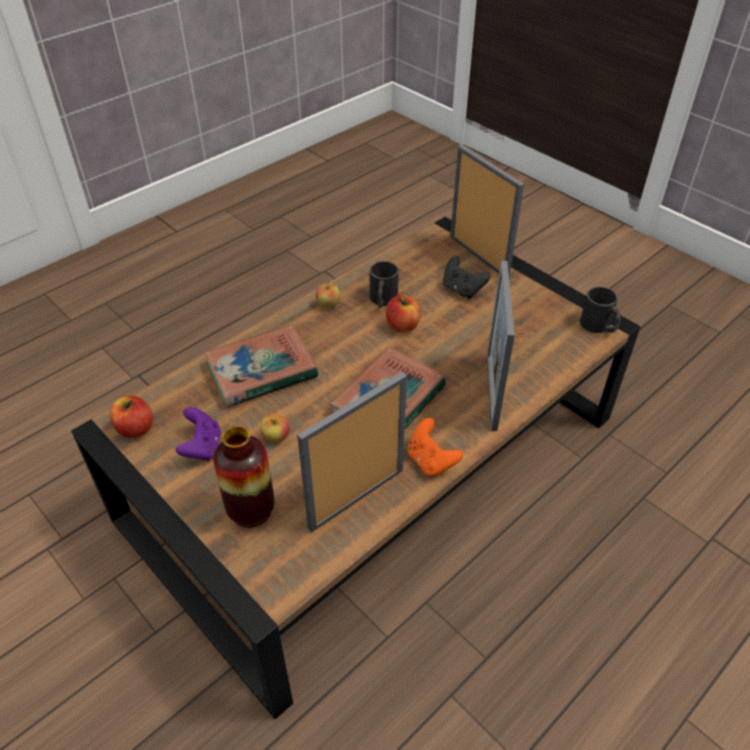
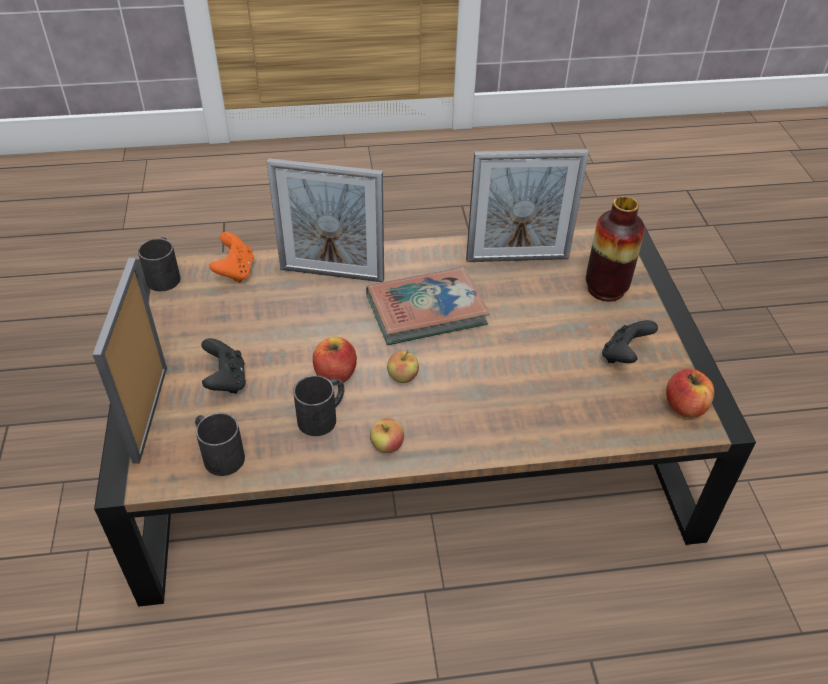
camera: 145 degrees left, 0 degrees up
purple game controller [176,407,221,461] -> black game controller [602,320,658,363]
book [204,324,318,407] -> none
apple [260,413,289,443] -> apple moved to [387,351,419,383]
orange game controller [408,418,463,477] -> orange game controller moved to [209,232,254,283]
picture frame [487,261,515,431] -> picture frame turned 60 degrees clockwise [267,158,384,282]
none -> black mug [195,413,245,476]

